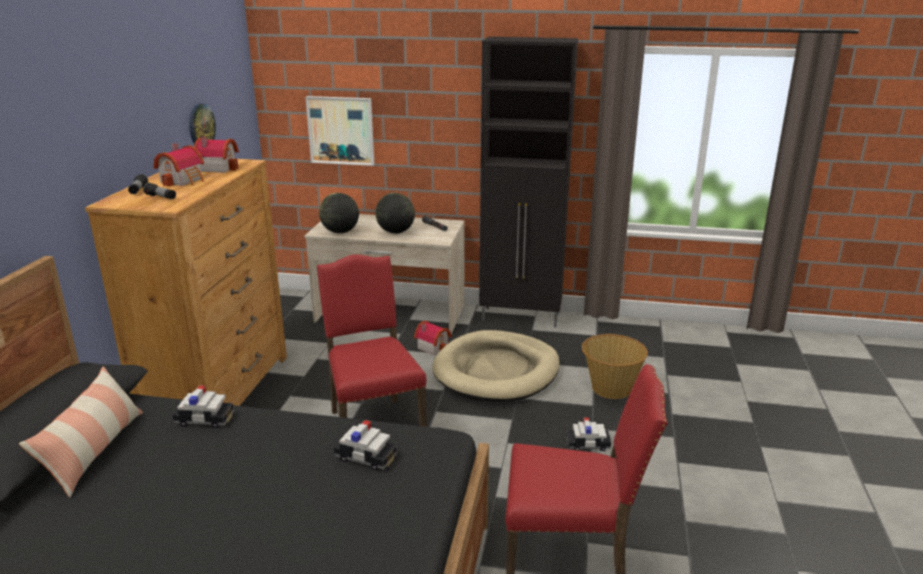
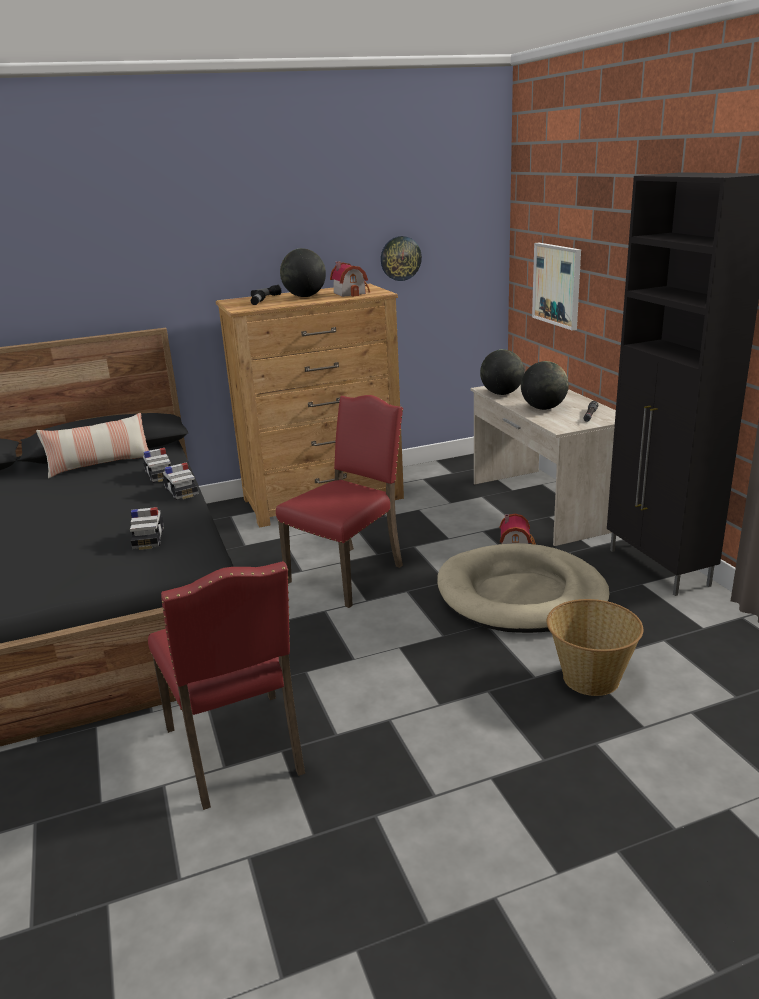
camera: 60 degrees right, 0 degrees up
toy house [153,143,204,187] -> globe [280,248,326,297]
toy car [567,417,611,451] -> toy car moved to [163,463,199,500]

